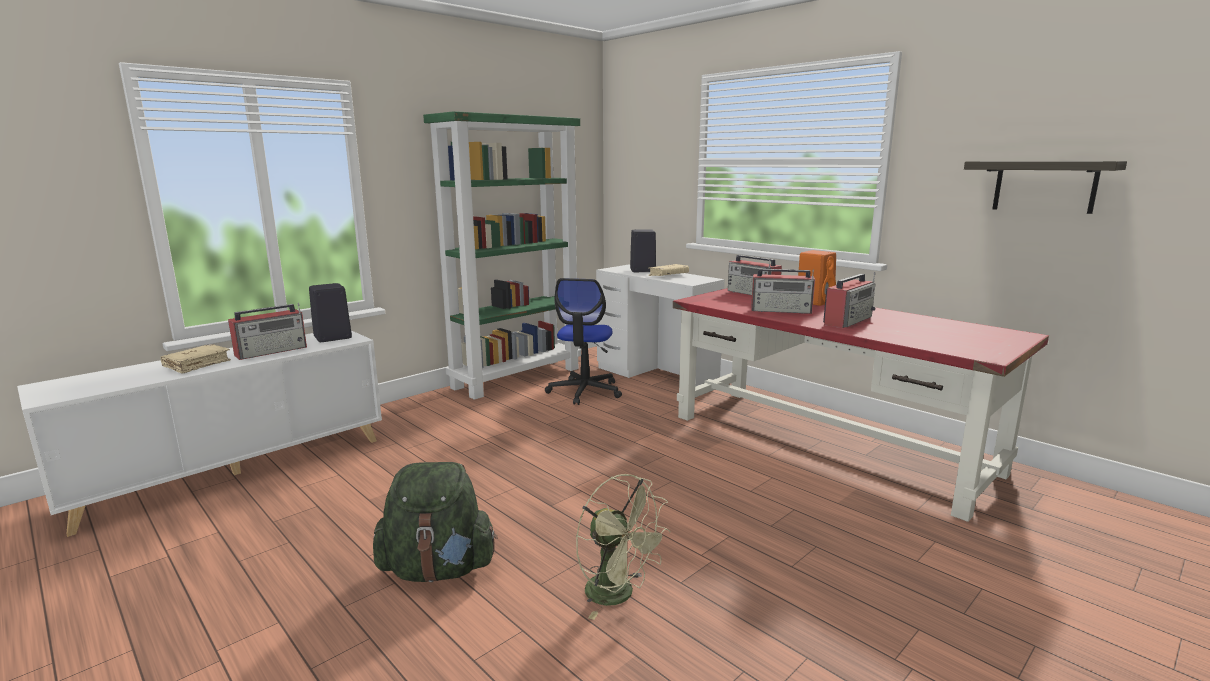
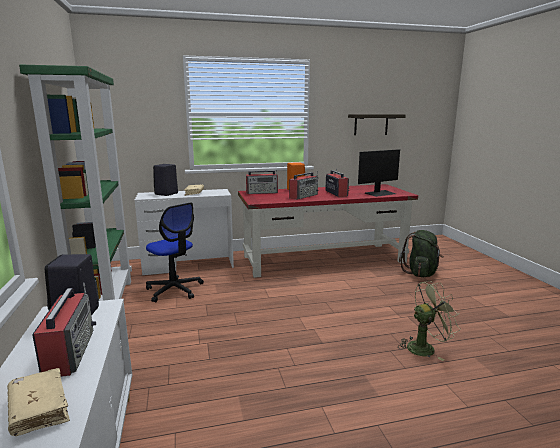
camera: 60 degrees left, 0 degrees up
green backpack [373,462,497,582] -> green backpack moved to [399,230,444,277]
none -> monitor [358,149,400,197]

